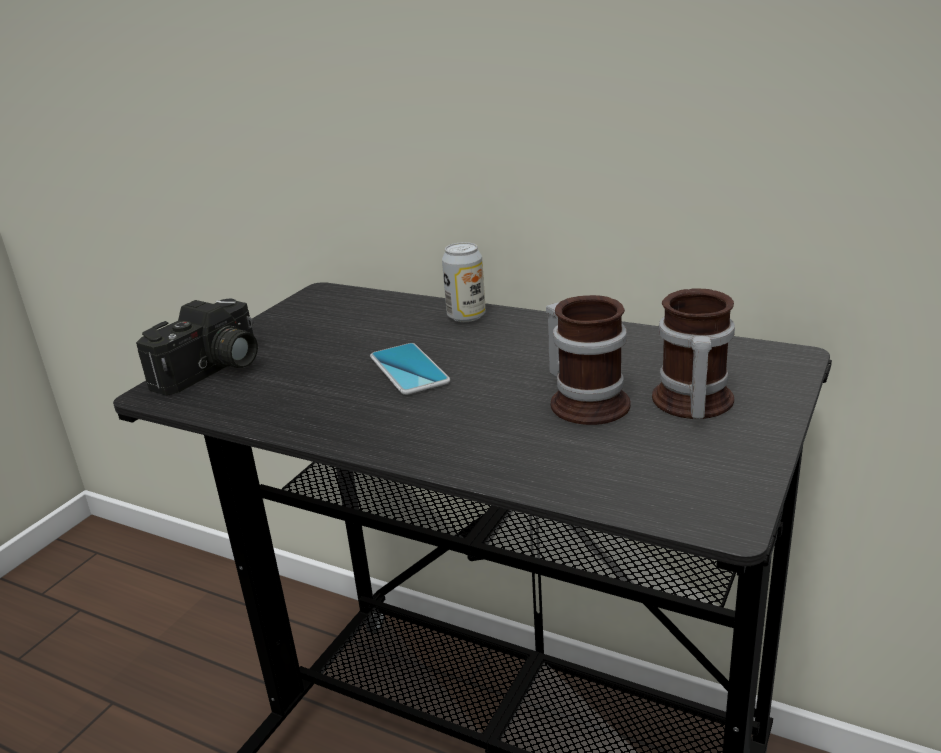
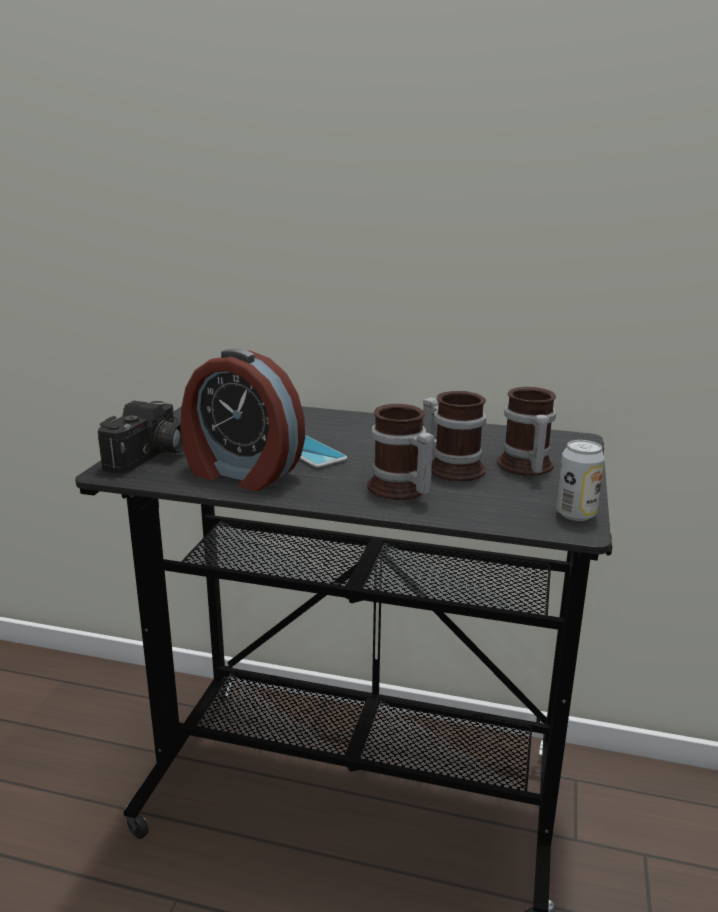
camera: 15 degrees left, 5 degrees down
can [442,242,486,322] -> can moved to [556,440,605,521]
none -> alarm clock [180,349,305,491]
none -> mug [367,404,434,500]

